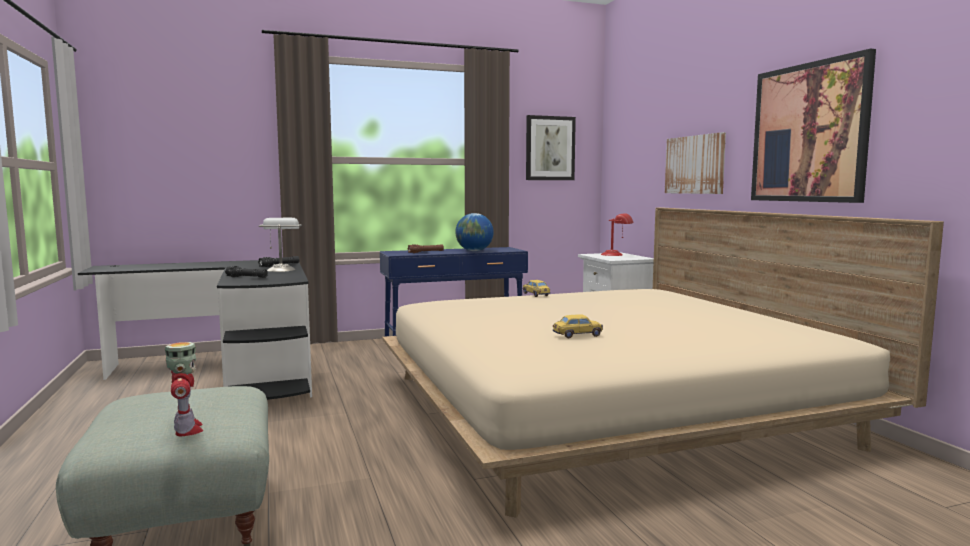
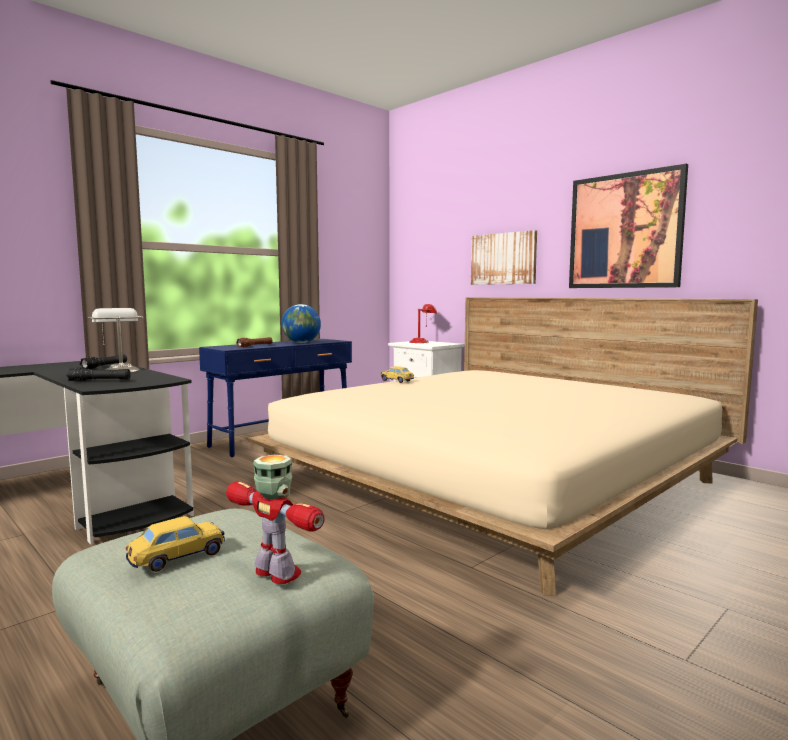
camera: 25 degrees left, 0 degrees up
picture [526,115,576,180] -> none
toy car [553,314,603,338] -> toy car moved to [126,516,225,572]

